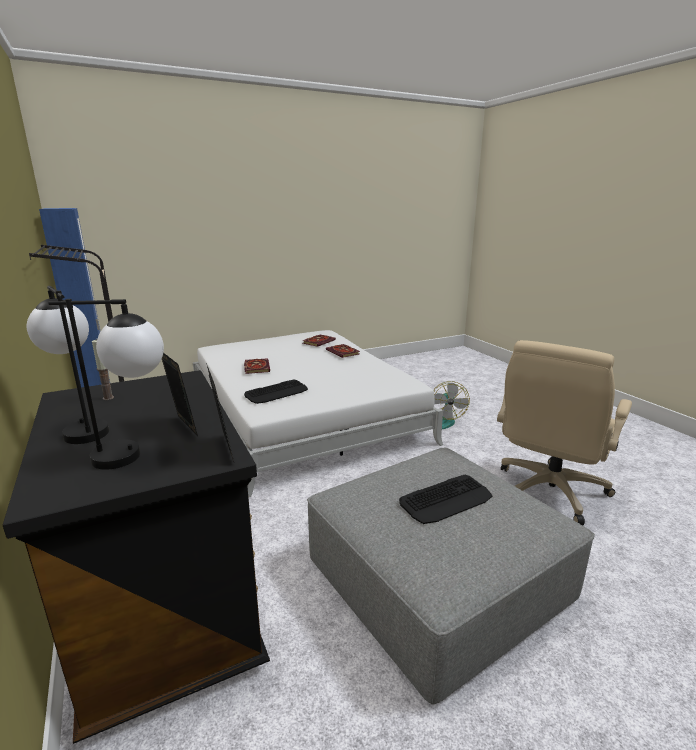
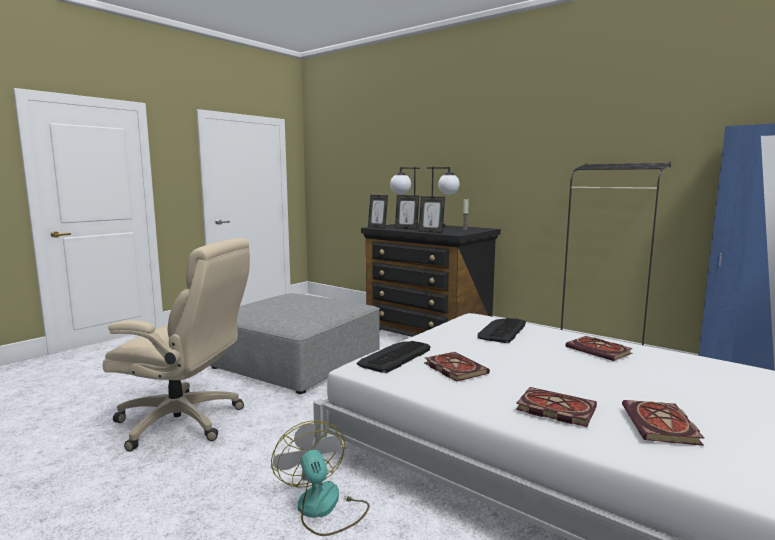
camera: 155 degrees right, 10 degrees down
keyboard [399,475,493,524] -> keyboard moved to [356,341,431,373]
beige office chair [497,340,632,525] -> beige office chair turned 90 degrees clockwise [103,238,250,452]
none -> picture frame [419,196,445,233]
none -> book [424,352,490,382]

